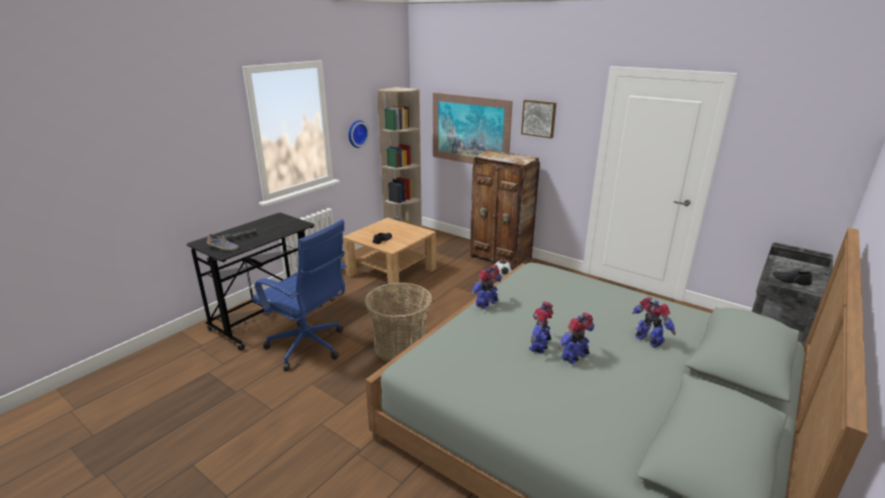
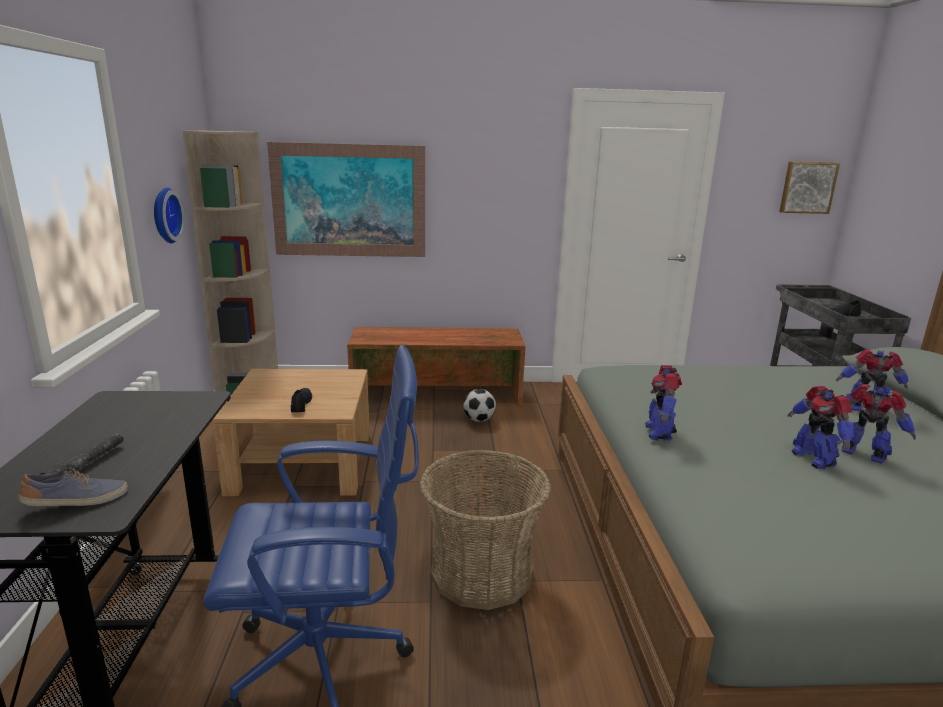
camera: 40 degrees left, 5 degrees down
brown cabinet [470,150,540,270] -> brown bench [347,327,525,405]
picture [521,100,556,138] -> picture moved to [779,162,840,214]
toy robot [558,313,594,364] -> toy robot turned 120 degrees clockwise [842,384,916,464]

